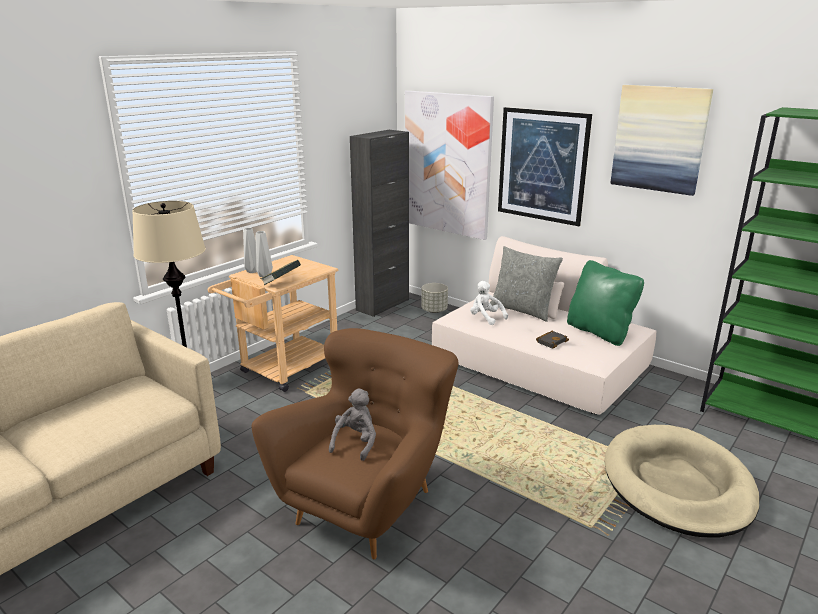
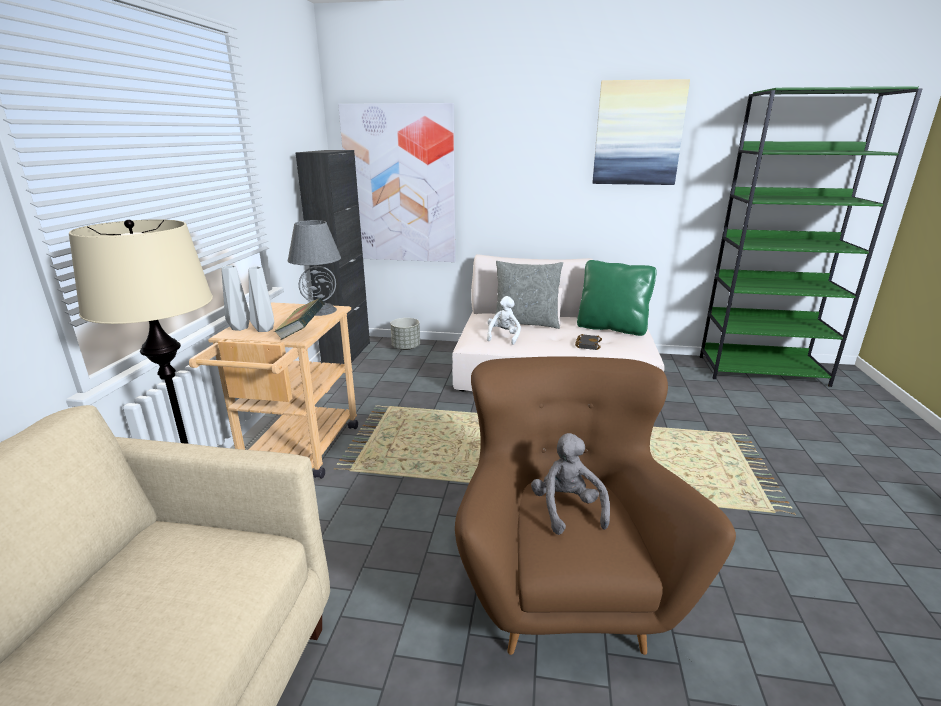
camera: 30 degrees left, 0 degrees up
white plush toy [470,281,508,325] -> white plush toy turned 90 degrees clockwise [487,296,521,345]
picture [498,107,592,226] -> none
beige dog bed [604,425,759,538] -> none
none -> grey table lamp [288,220,341,316]

